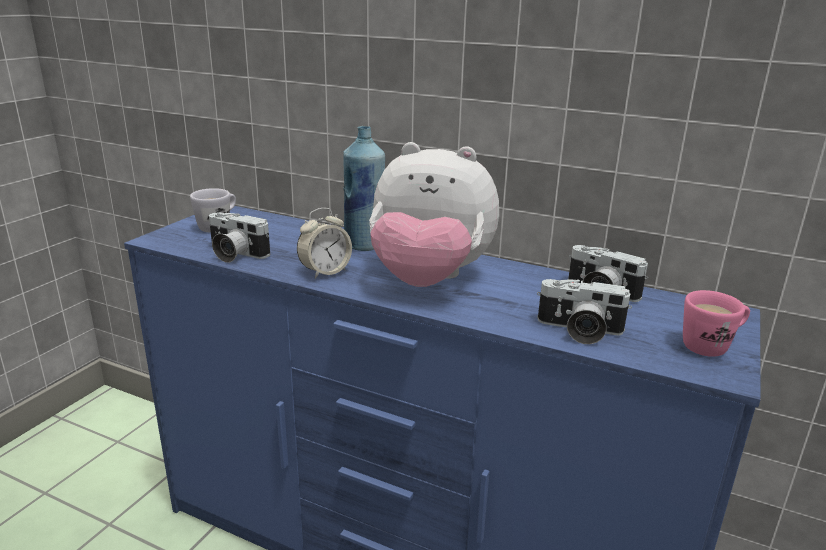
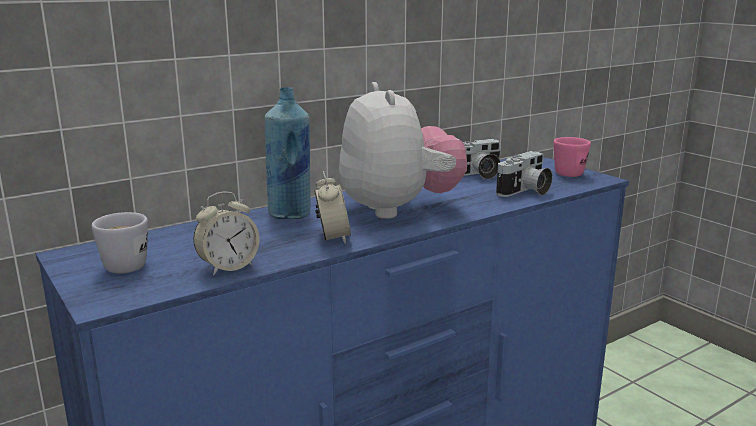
camera: 60 degrees left, 5 degrees down
camera [209,213,270,263] -> alarm clock [193,192,260,276]
plush toy [369,142,499,287] -> plush toy turned 60 degrees counterclockwise [339,82,467,219]

